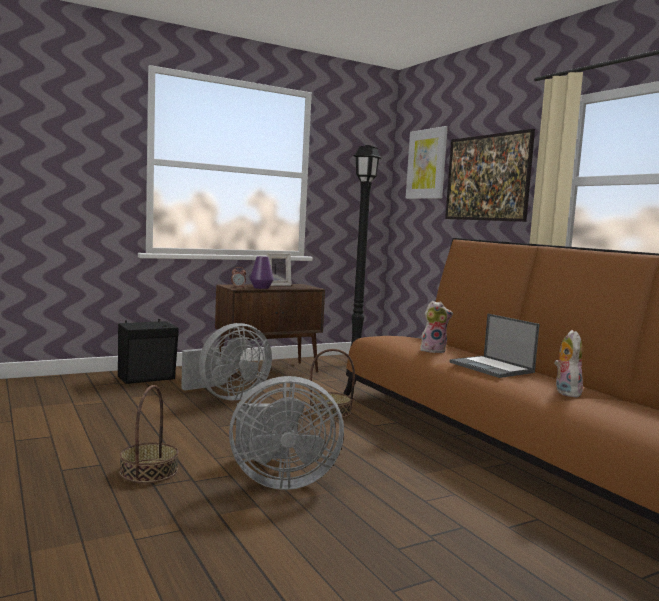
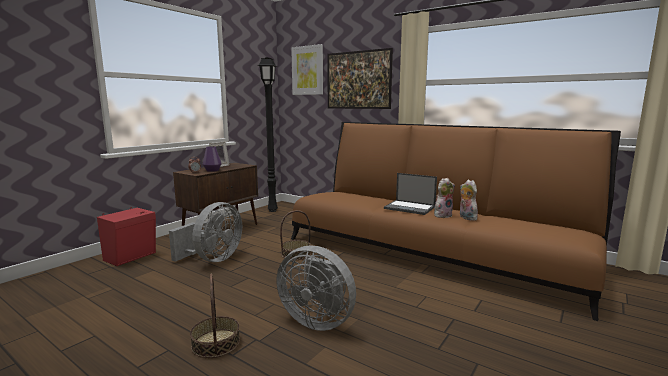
camera: 25 degrees left, 5 degrees up
black speaker [118,319,179,384] -> red speaker [97,207,156,266]
grey fan [229,376,344,490] -> grey fan turned 60 degrees clockwise [276,245,356,331]
plush toy [420,301,453,353] -> plush toy moved to [434,178,455,218]

